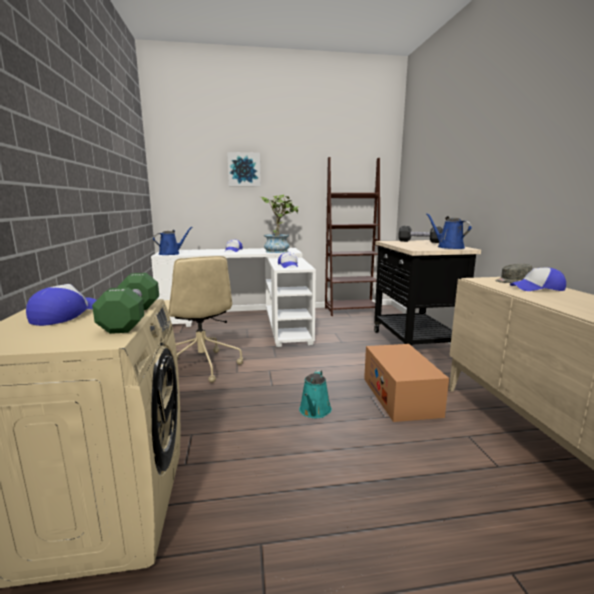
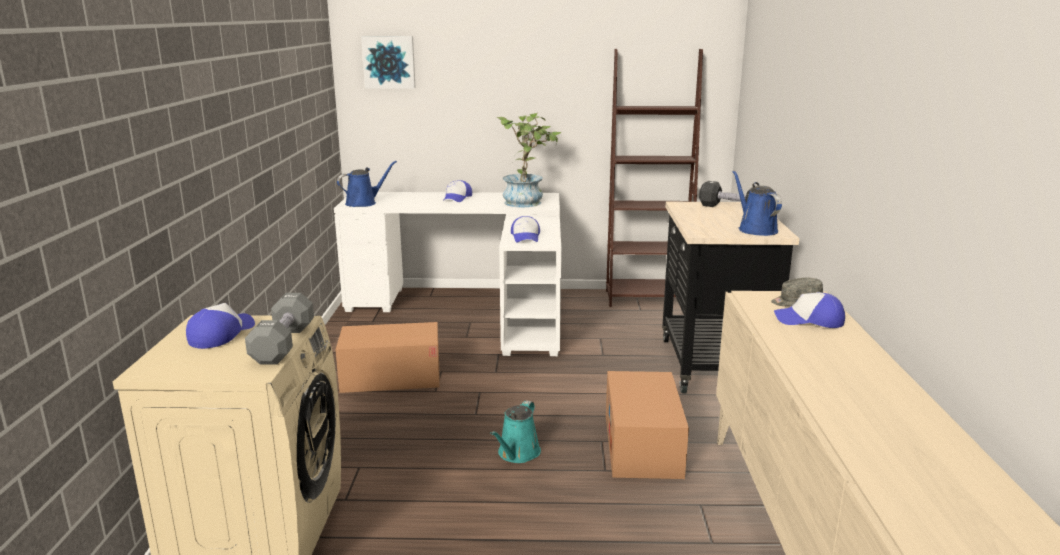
camera: 10 degrees right, 5 degrees up
green dumbbell [92,273,159,334] -> grey dumbbell [245,293,314,365]
beige office chair [164,256,243,383] -> cardboard box [336,322,440,393]
picture [227,152,261,186] -> picture moved to [361,36,416,89]

